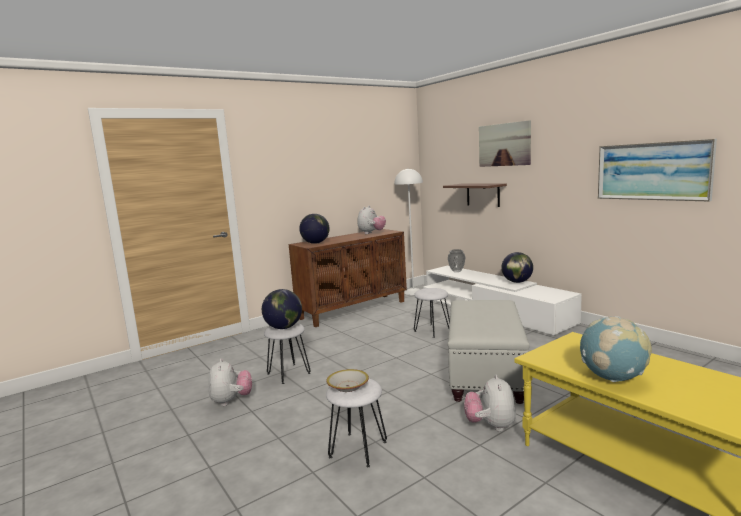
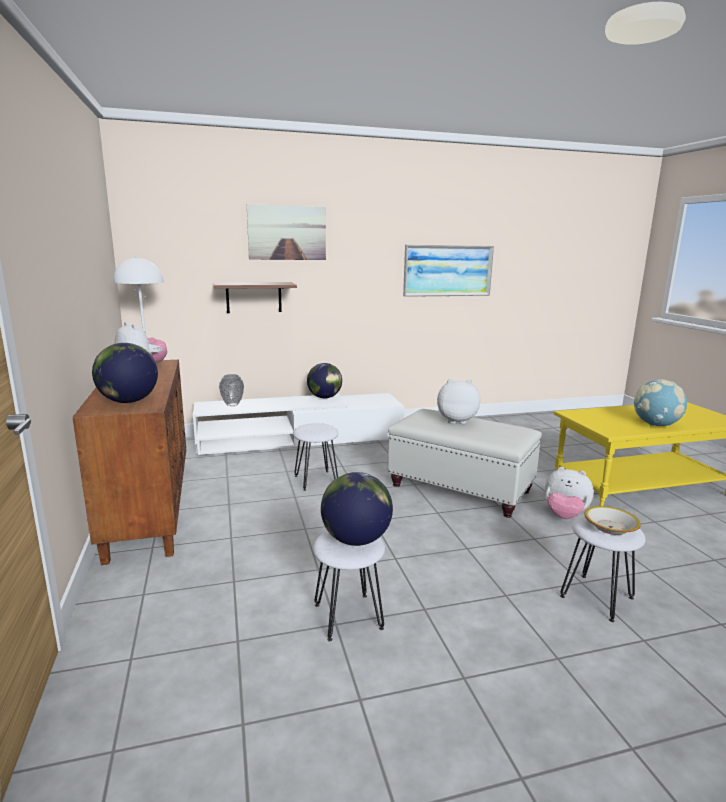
camera: 70 degrees left, 5 degrees up
plush toy [209,358,252,406] -> plush toy moved to [437,379,480,424]

